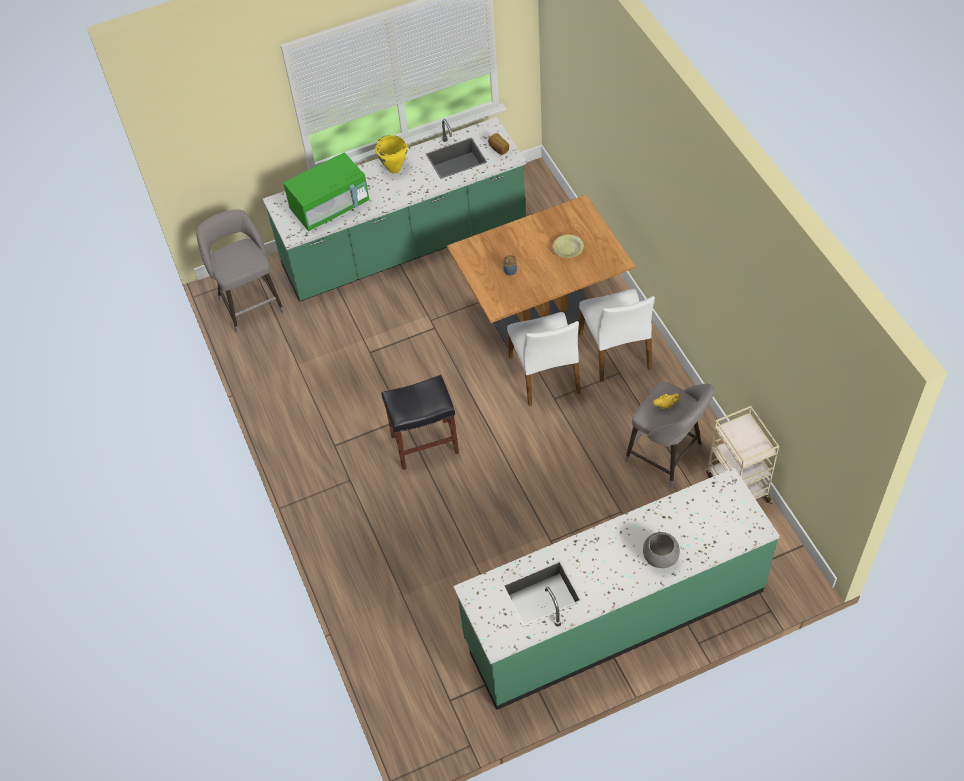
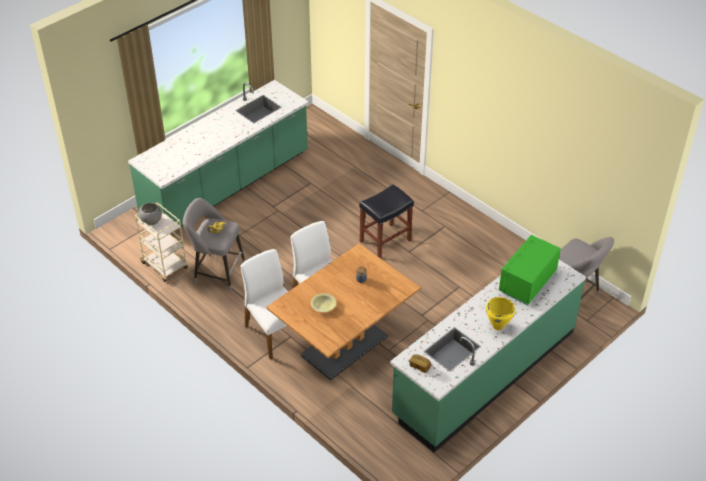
camera: 155 degrees right, 10 degrees down
grey bowl [643,532,680,568] -> grey bowl moved to [139,203,162,225]

